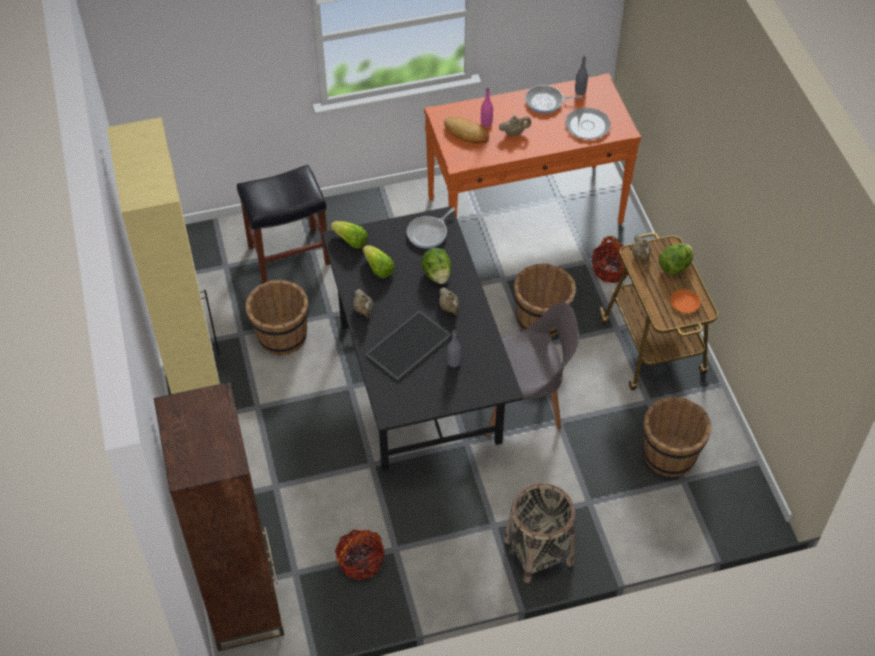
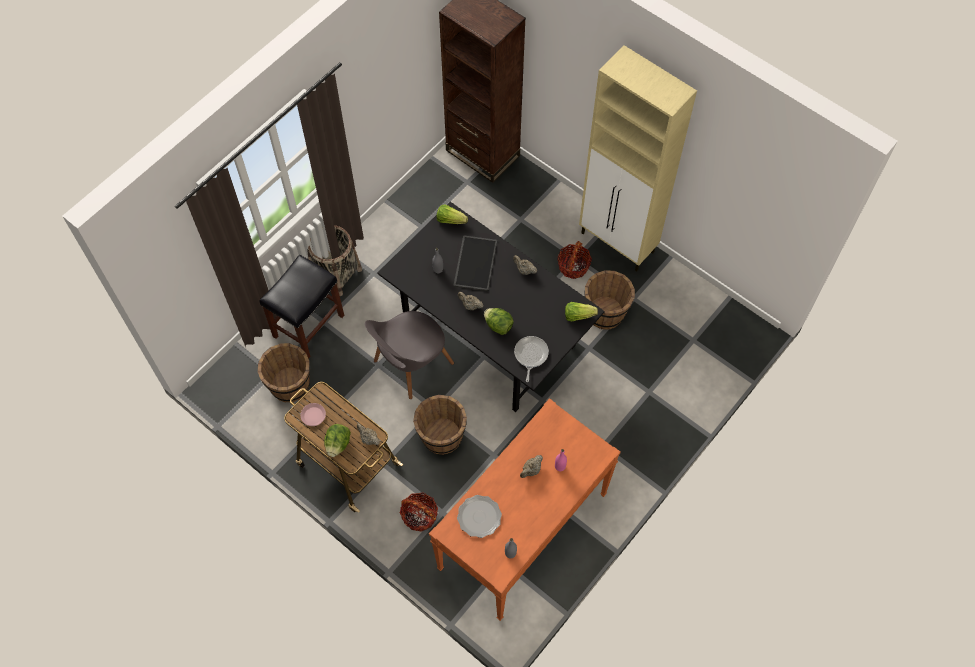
camera: 145 degrees right, 10 degrees up
black stool [237,165,330,283] -> black stool moved to [259,255,344,359]
basket [335,530,385,581] -> basket moved to [557,241,592,279]
lettuce [363,245,395,278] -> lettuce moved to [437,204,468,224]
bread [444,117,489,143] -> none
frying pan [525,85,583,114] -> none
orange plate [670,289,701,313] -> pink plate [301,403,326,426]

